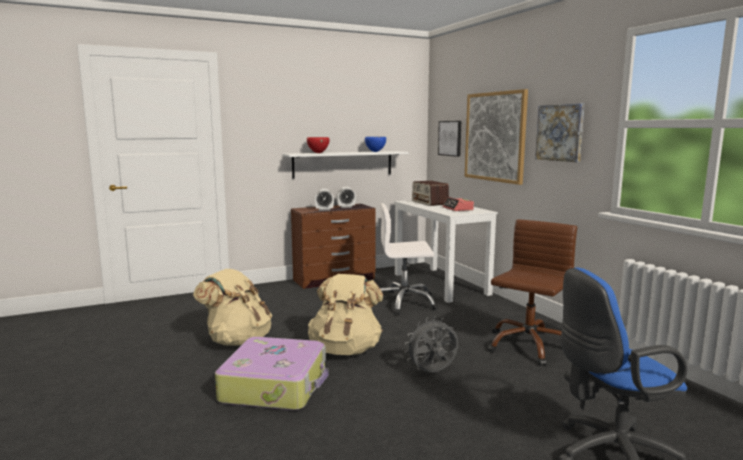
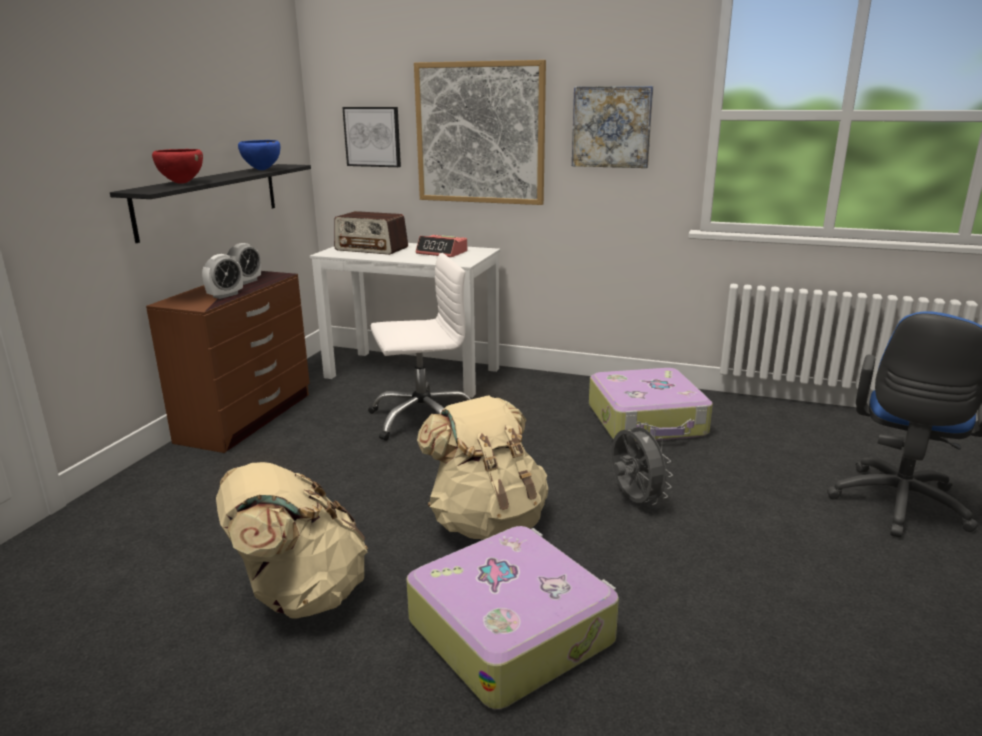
camera: 45 degrees left, 10 degrees up
white shelf [283,151,409,179] -> black shelf [110,164,311,243]
white office chair [380,203,438,315] -> white office chair turned 150 degrees counterclockwise [368,253,471,441]
grey fan [405,316,458,372] -> grey fan turned 135 degrees clockwise [611,422,673,505]
brown office chair [488,219,577,366] -> suitcase [589,368,713,442]

